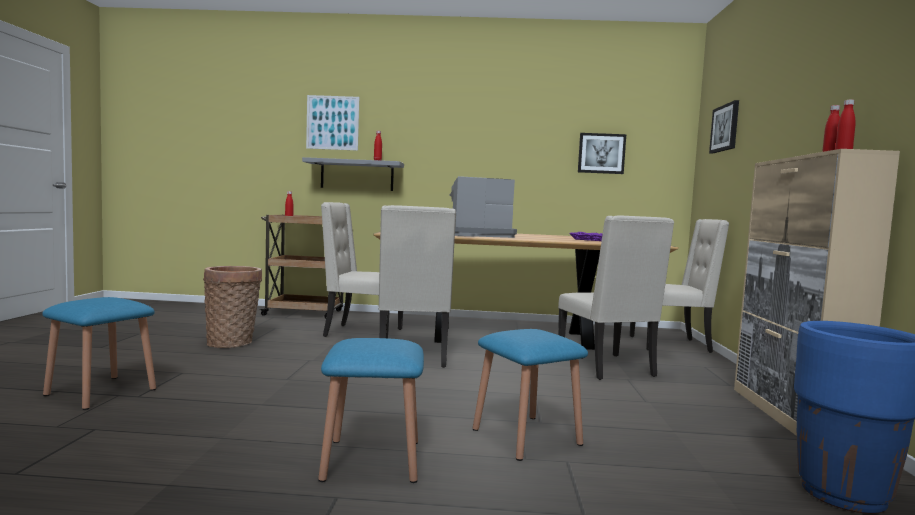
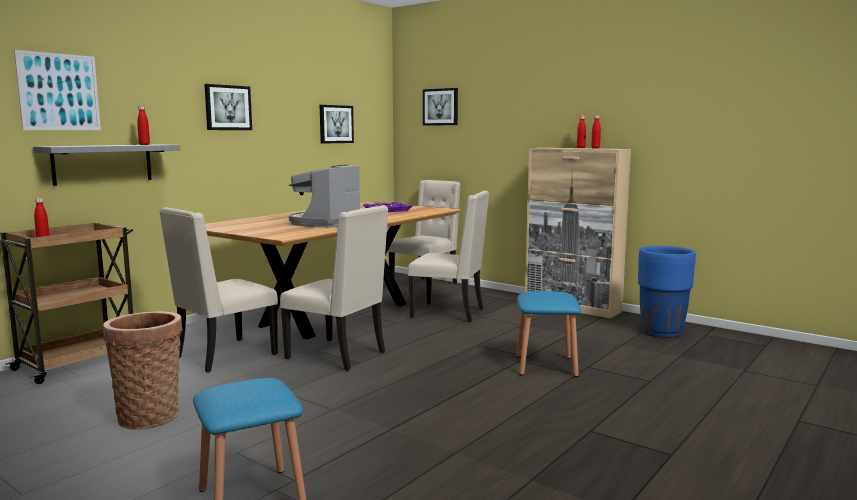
camera: 55 degrees left, 5 degrees up
blue stool [318,338,424,483] -> none
none -> picture [204,84,252,130]

